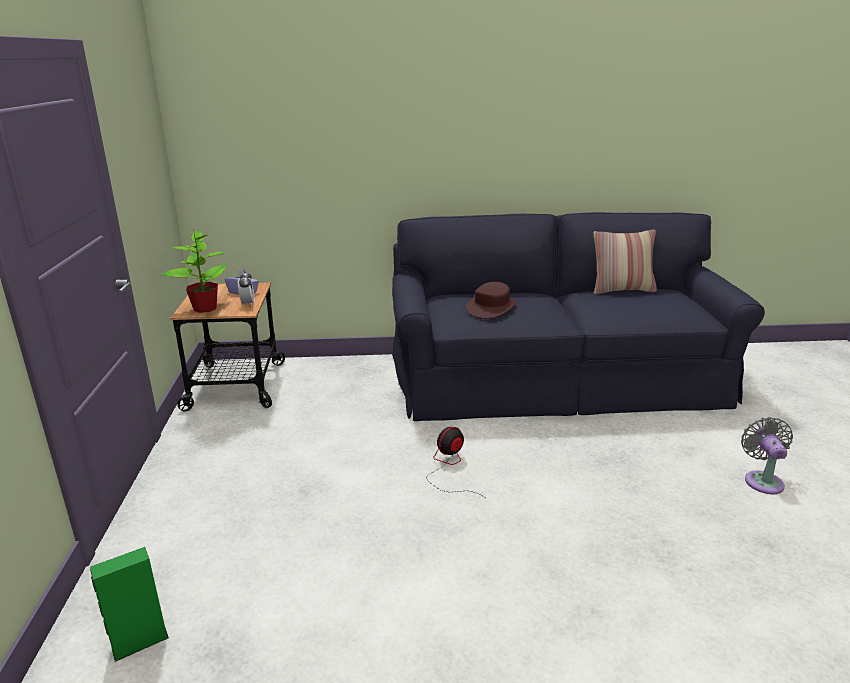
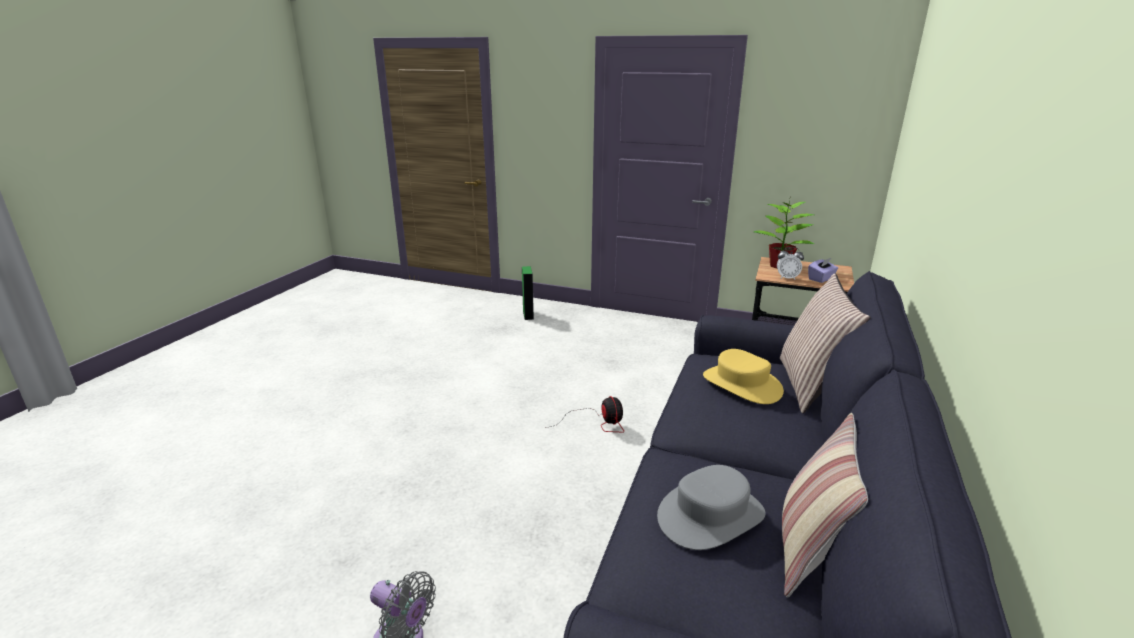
camera: 115 degrees right, 0 degrees up
brown hat [466,282,517,319] -> yellow hat [703,349,784,404]
none -> grey hat [657,465,766,550]
none -> pillow [780,273,871,414]

